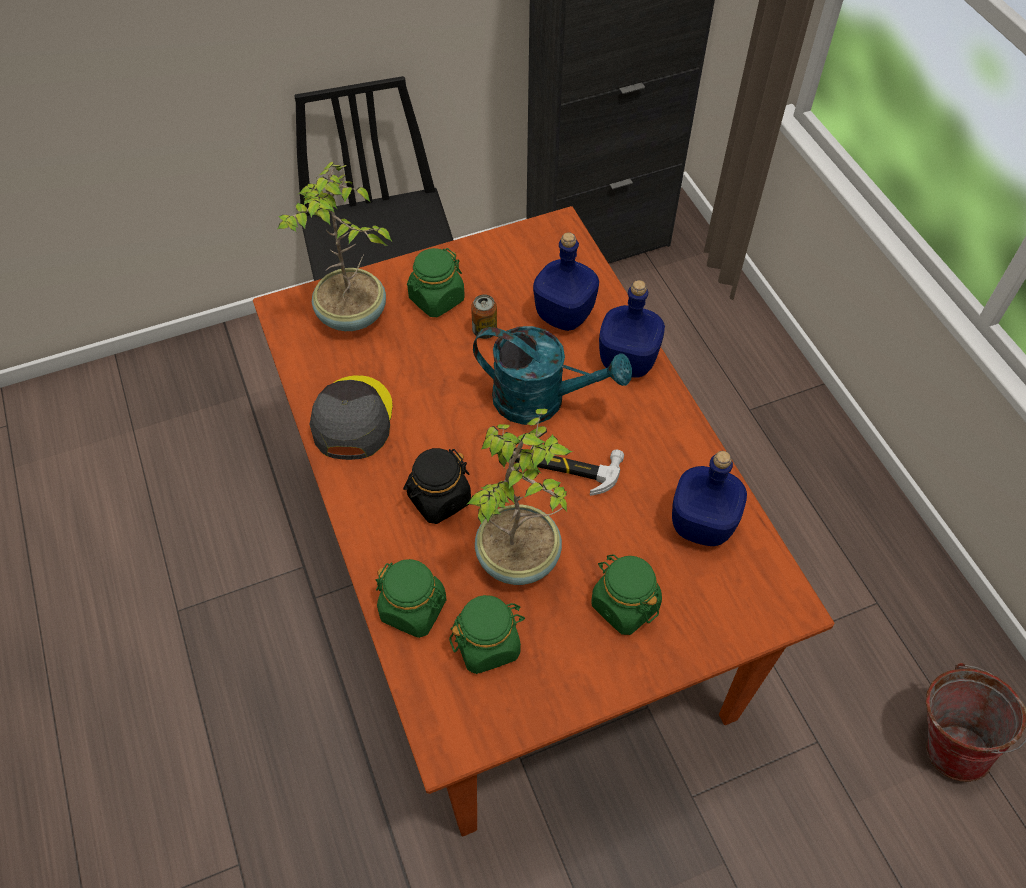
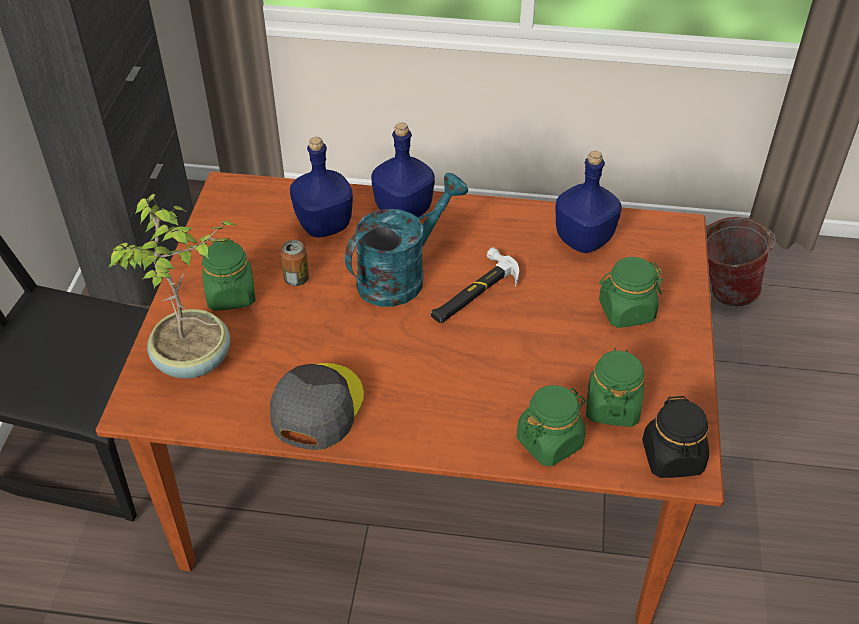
camera: 60 degrees left, 10 degrees down
grey cap [309,375,393,460] -> grey cap turned 75 degrees clockwise [270,363,364,450]
black jar [403,448,471,524] -> black jar moved to [642,396,709,478]
potted plant [466,409,573,585] -> none

